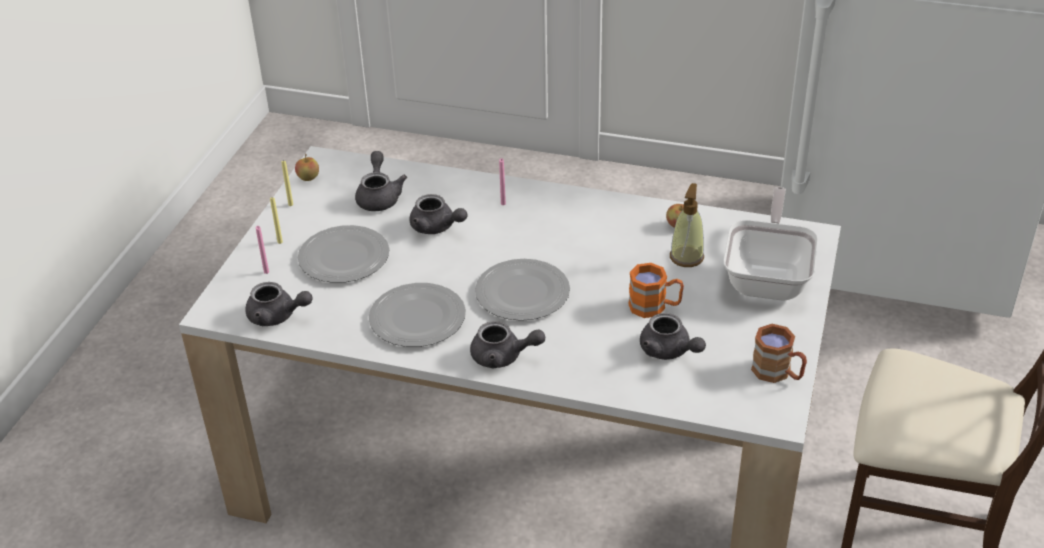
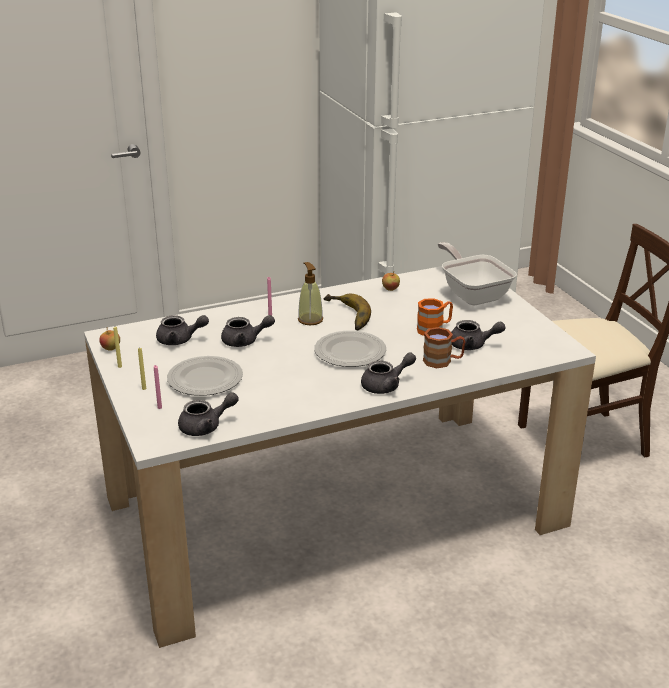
camera: 40 degrees left, 10 degrees down
grey teapot [355,151,407,211] -> grey teapot turned 135 degrees clockwise [156,315,209,345]
plate [369,283,466,347] -> none
soap dispenser [670,183,704,267] -> soap dispenser moved to [298,262,323,325]
brown mug [751,324,807,383] -> brown mug moved to [423,327,465,368]
none -> banana [324,294,371,330]

